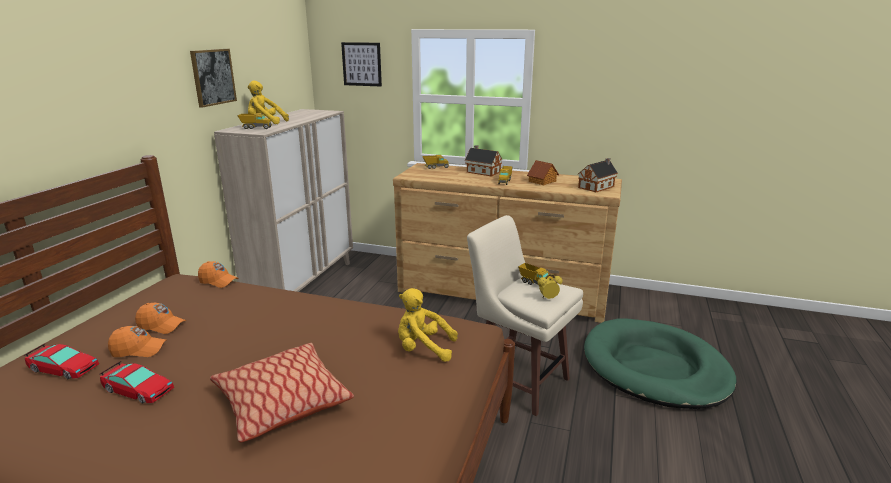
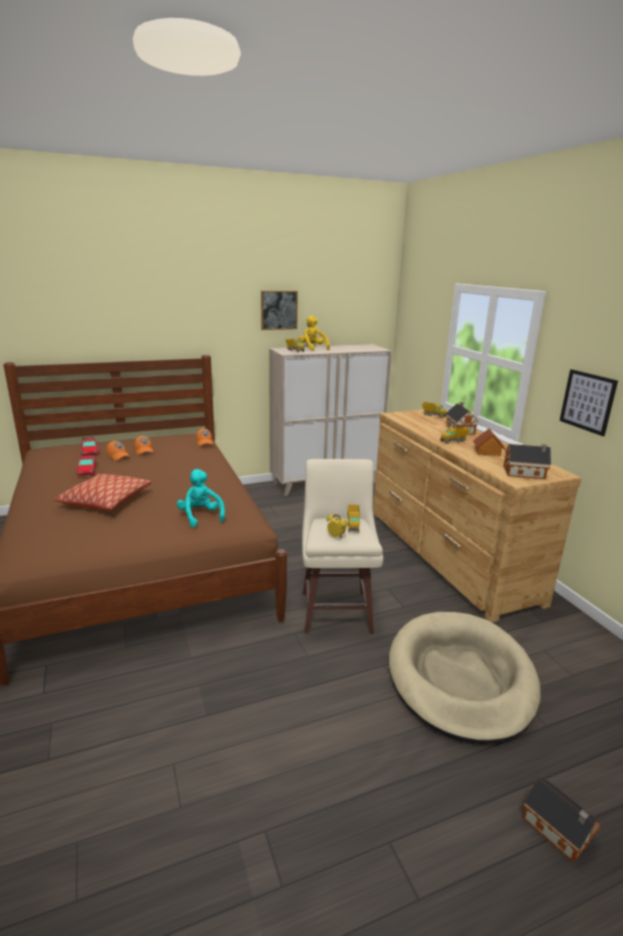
camera: 50 degrees right, 0 degrees up
picture [341,42,382,87] -> picture moved to [560,369,618,436]
yellow plush toy [398,288,458,362] -> turquoise plush toy [177,469,225,527]
green dog bed [584,318,737,409] -> beige dog bed [389,612,540,744]
none -> toy house [522,776,602,863]

